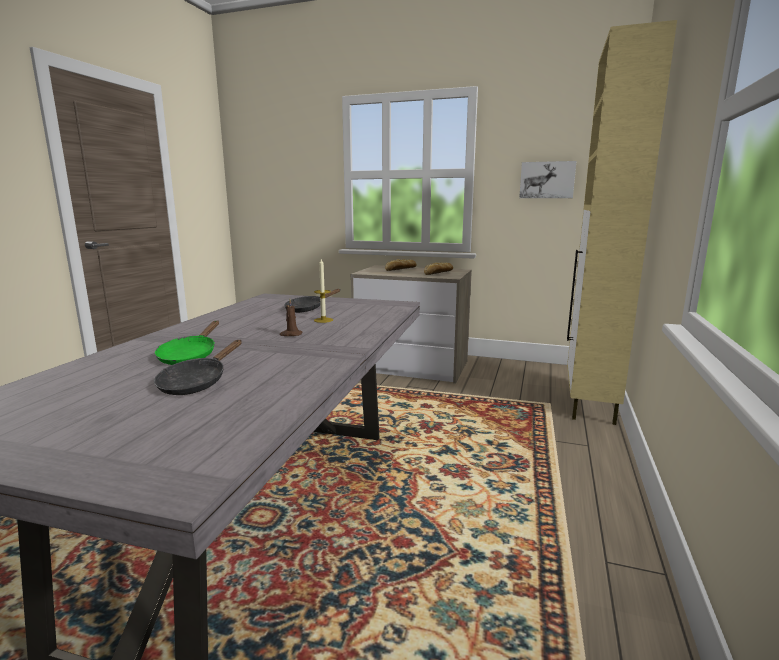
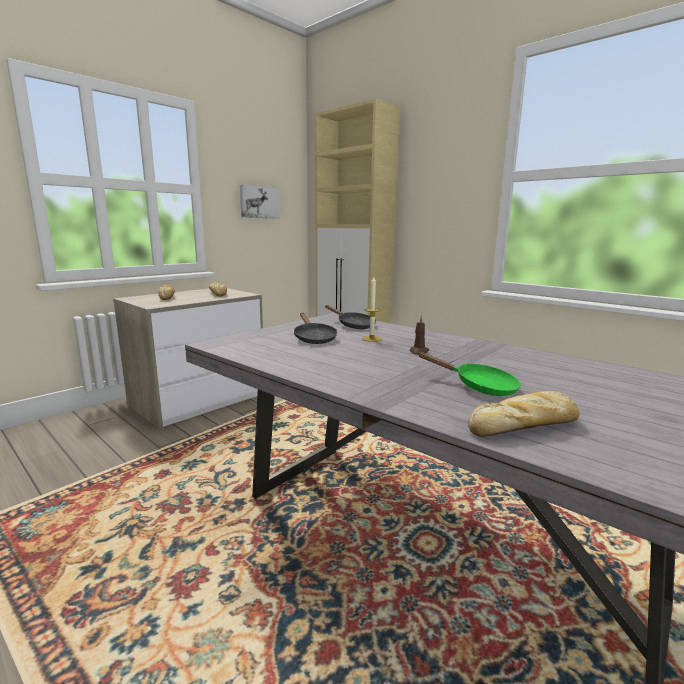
camera: 65 degrees left, 0 degrees up
black frying pan [154,340,242,395] -> black frying pan moved to [325,305,376,329]
none -> bread [468,391,580,437]

